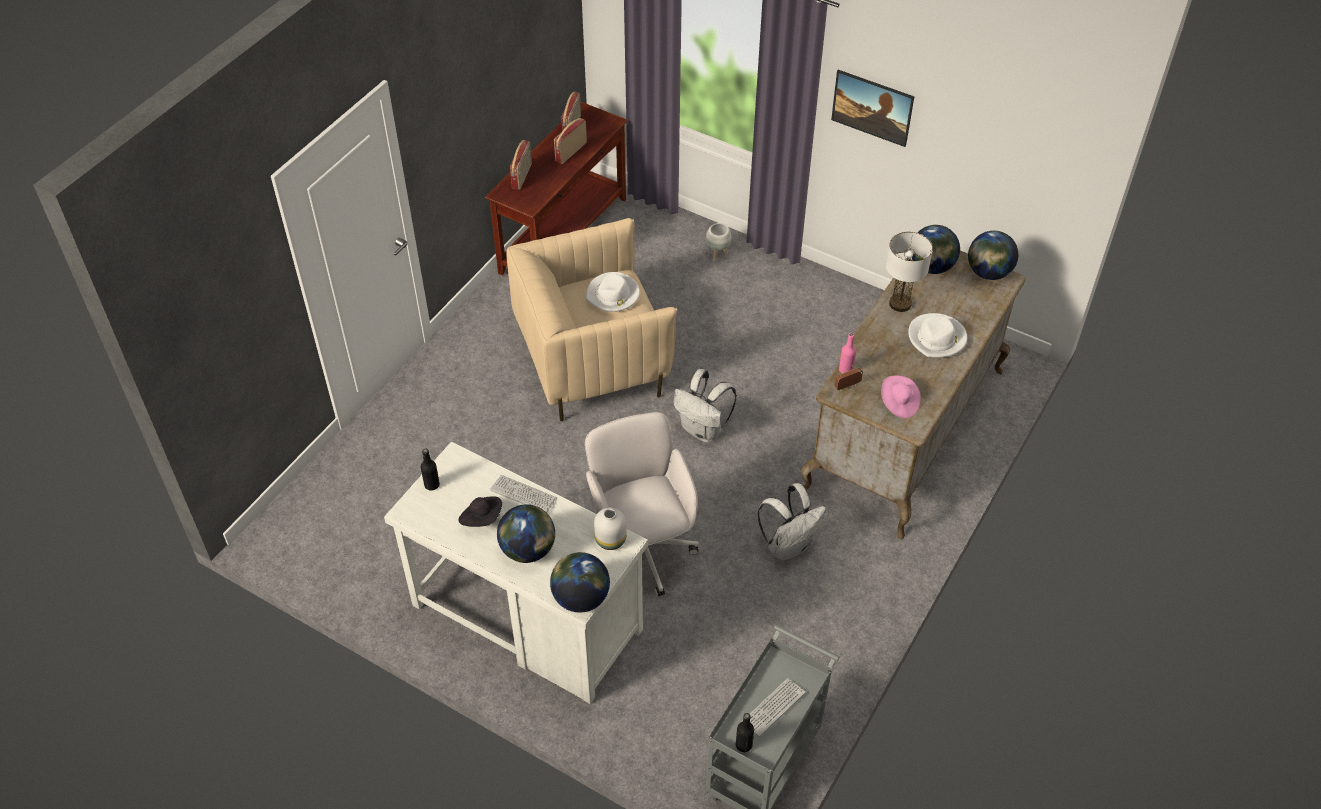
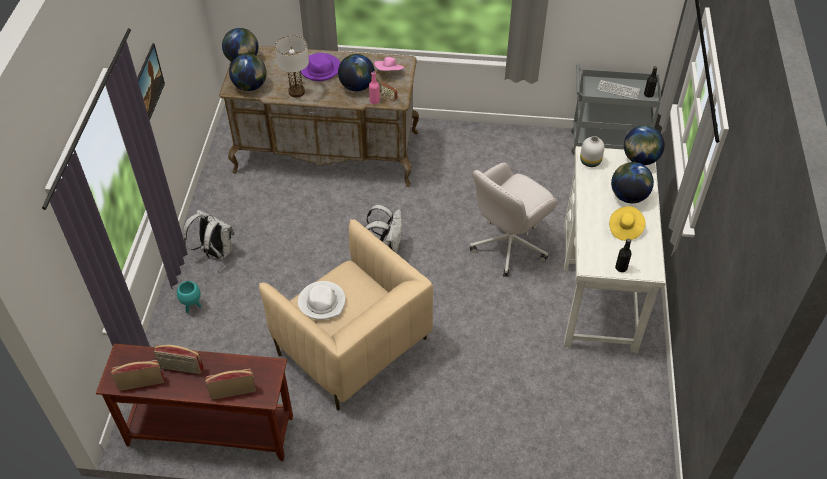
camera: 115 degrees left, 0 degrees up
black hat [458,496,502,527] -> yellow hat [609,206,645,241]
keyboard [490,475,557,513] -> none
white planter [706,223,732,261] -> turquoise planter [177,281,202,313]
white backpack [758,483,826,561] -> white backpack moved to [184,210,235,260]
white hat [908,313,967,358] -> purple hat [301,53,341,81]
none -> globe [338,54,375,91]

